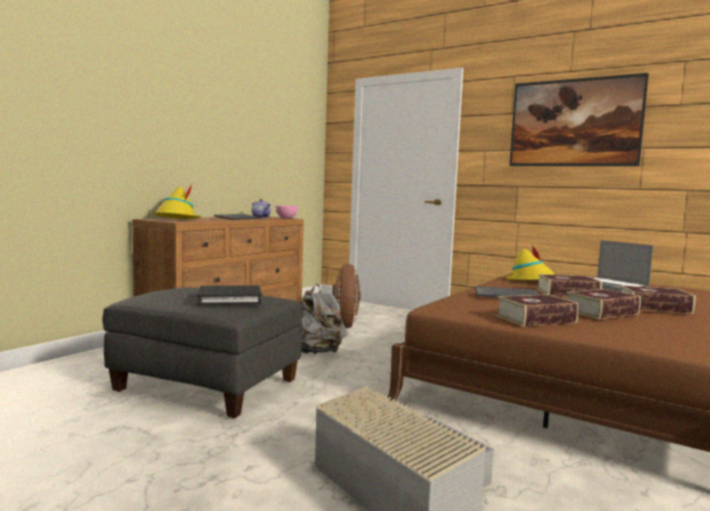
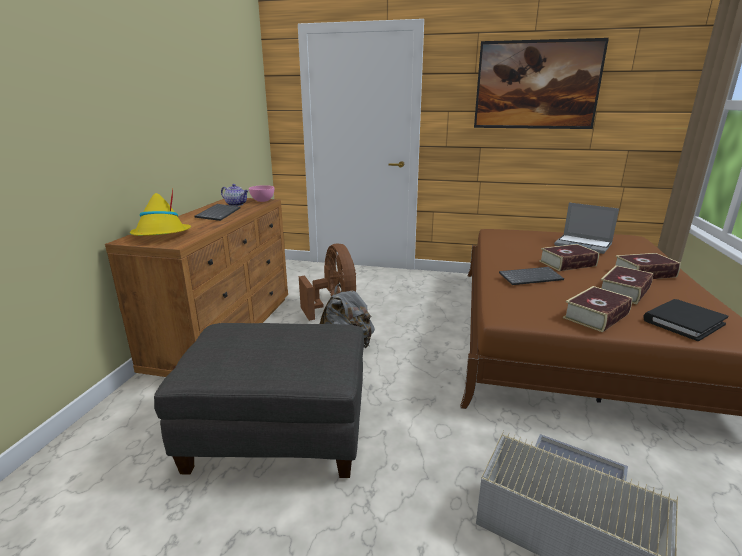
camera: 20 degrees left, 15 degrees up
black book [197,285,262,305] -> black book moved to [643,299,728,341]
yellow hat [506,245,555,280] -> none

